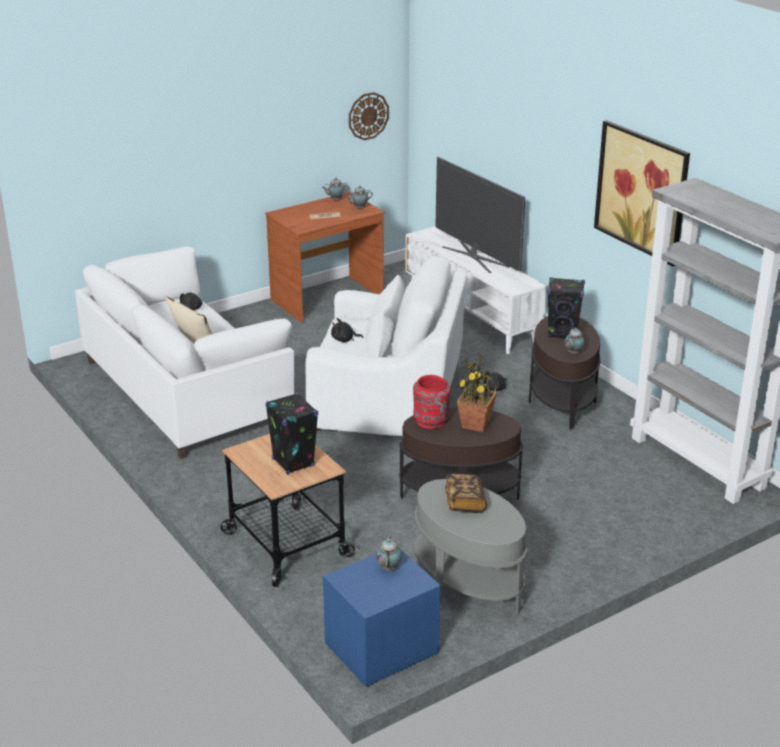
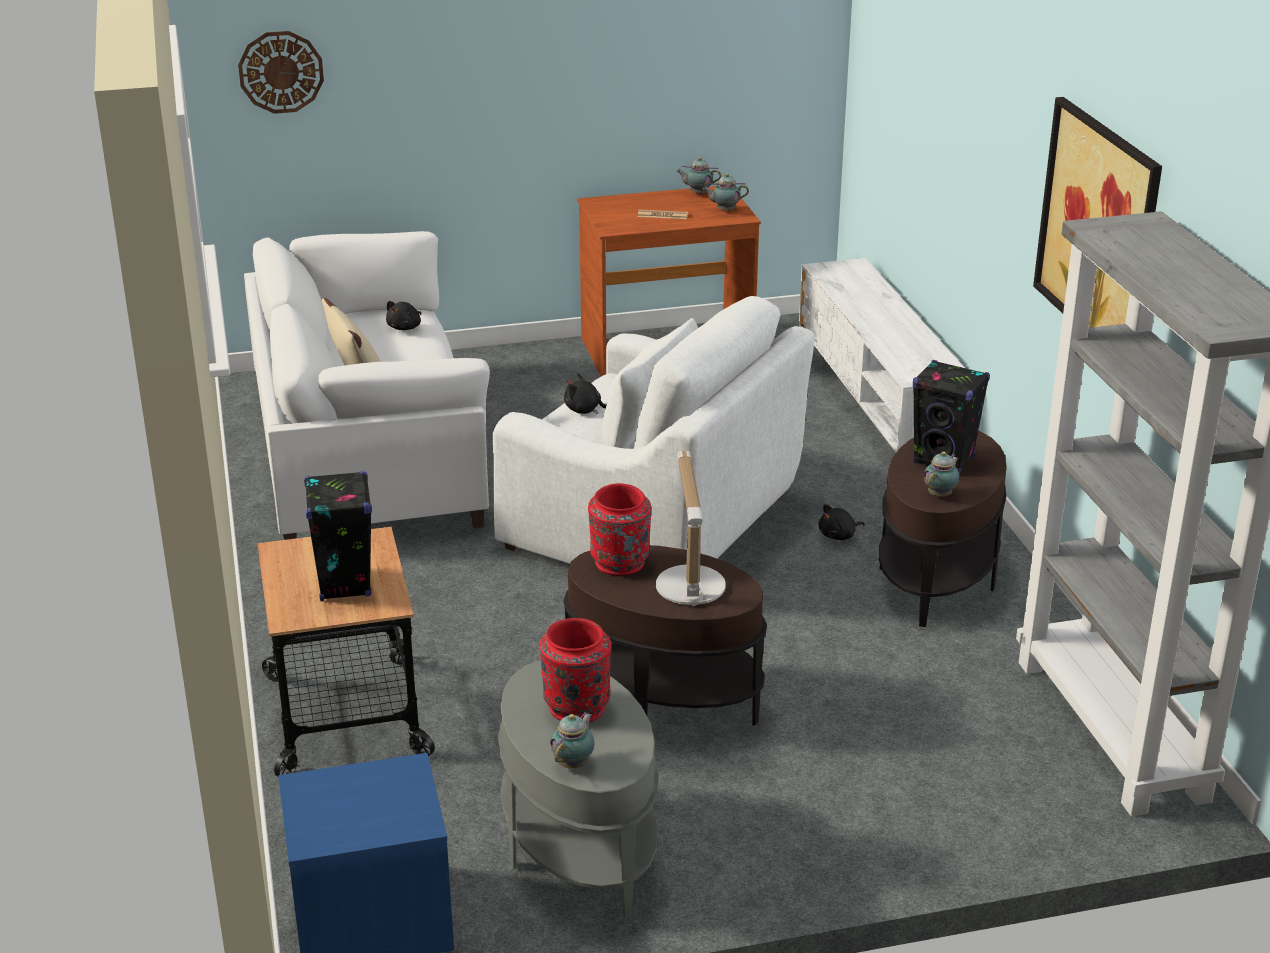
camera: 20 degrees right, 0 degrees up
wall clock [349,92,389,140] -> wall clock moved to [238,31,324,114]
teapot [376,537,402,570] -> teapot moved to [550,712,594,769]
television [435,157,525,273] -> none
book [445,474,487,513] -> red vase [540,618,611,722]
potted plant [457,354,497,432] -> table lamp [656,451,726,606]

